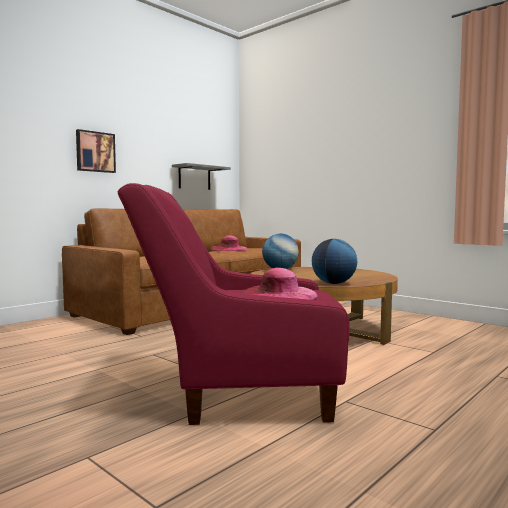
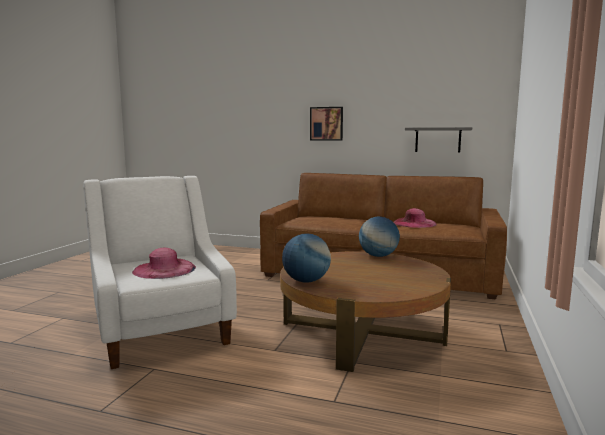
camera: 65 degrees right, 5 degrees up
red armchair [118,183,350,425] -> white armchair [83,176,237,369]

